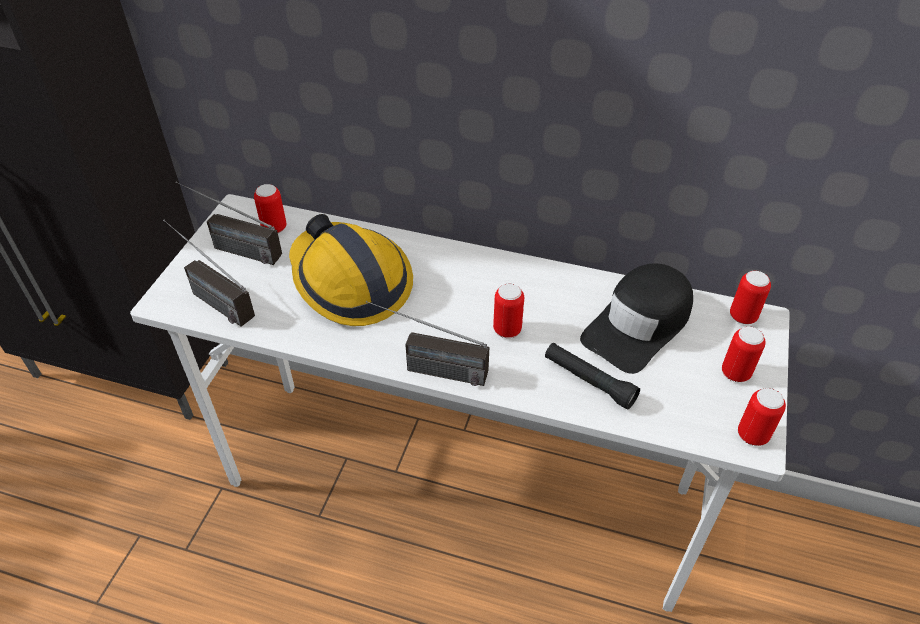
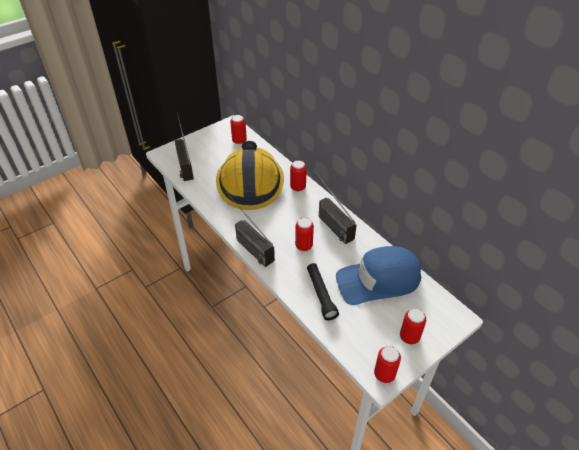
camera: 35 degrees right, 0 degrees up
radio [175,181,282,265] -> radio moved to [315,172,357,244]
black cap [580,264,693,374] -> blue cap [336,246,421,305]
can [730,271,771,324] -> can moved to [290,160,307,191]

